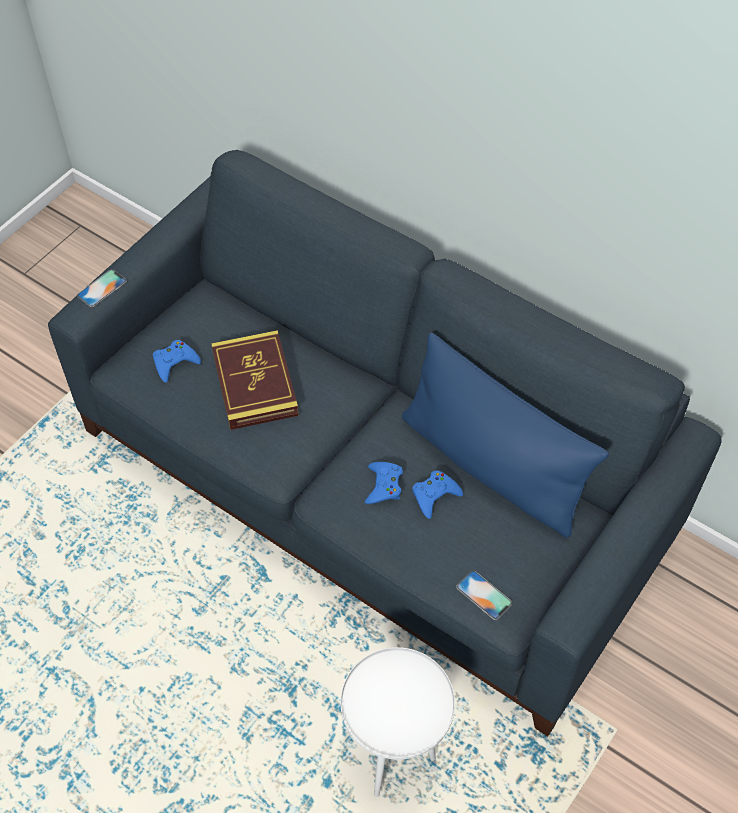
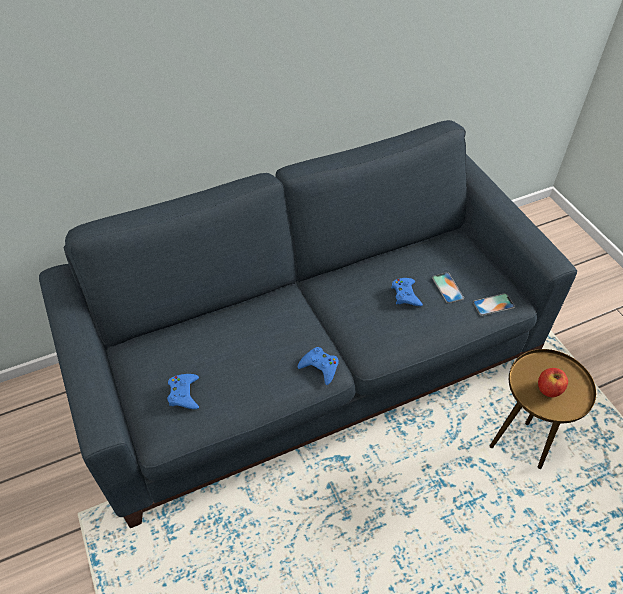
camera: 60 degrees left, 5 degrees down
phone [77,269,127,307] -> phone moved to [432,272,464,303]
book [211,330,299,430] -> none
white side table [340,647,455,797] -> brown side table [490,349,596,469]
blue game controller [365,462,403,504] -> blue game controller moved to [298,347,339,385]
blue pillow [402,333,609,538] -> none
none -> apple [538,368,568,397]

